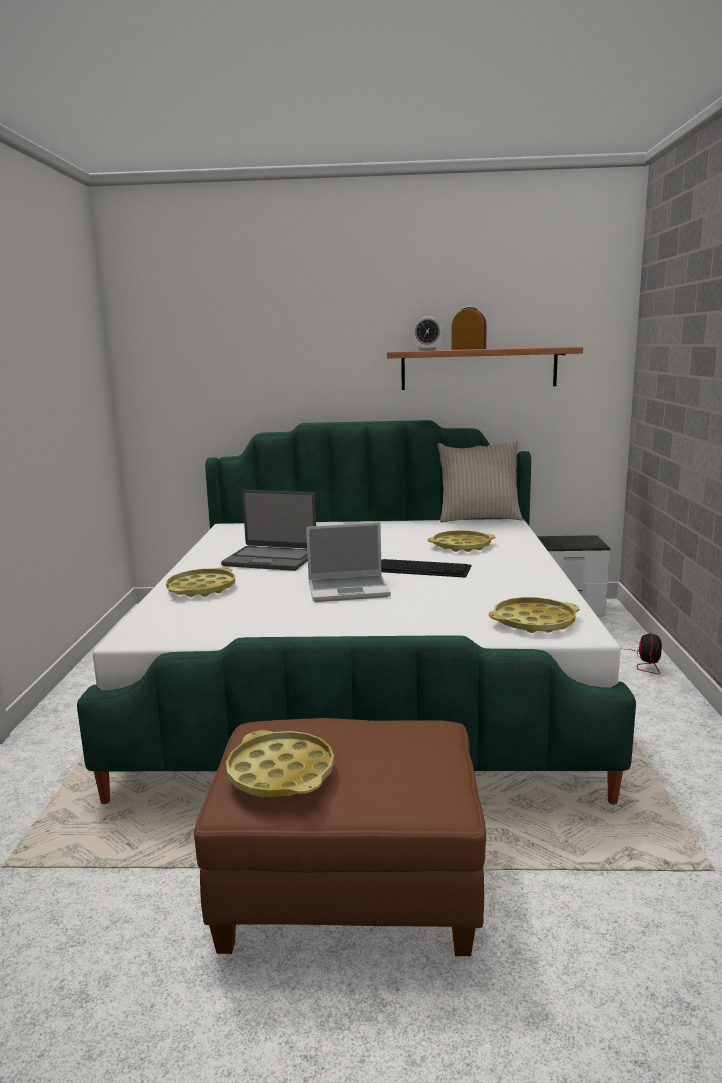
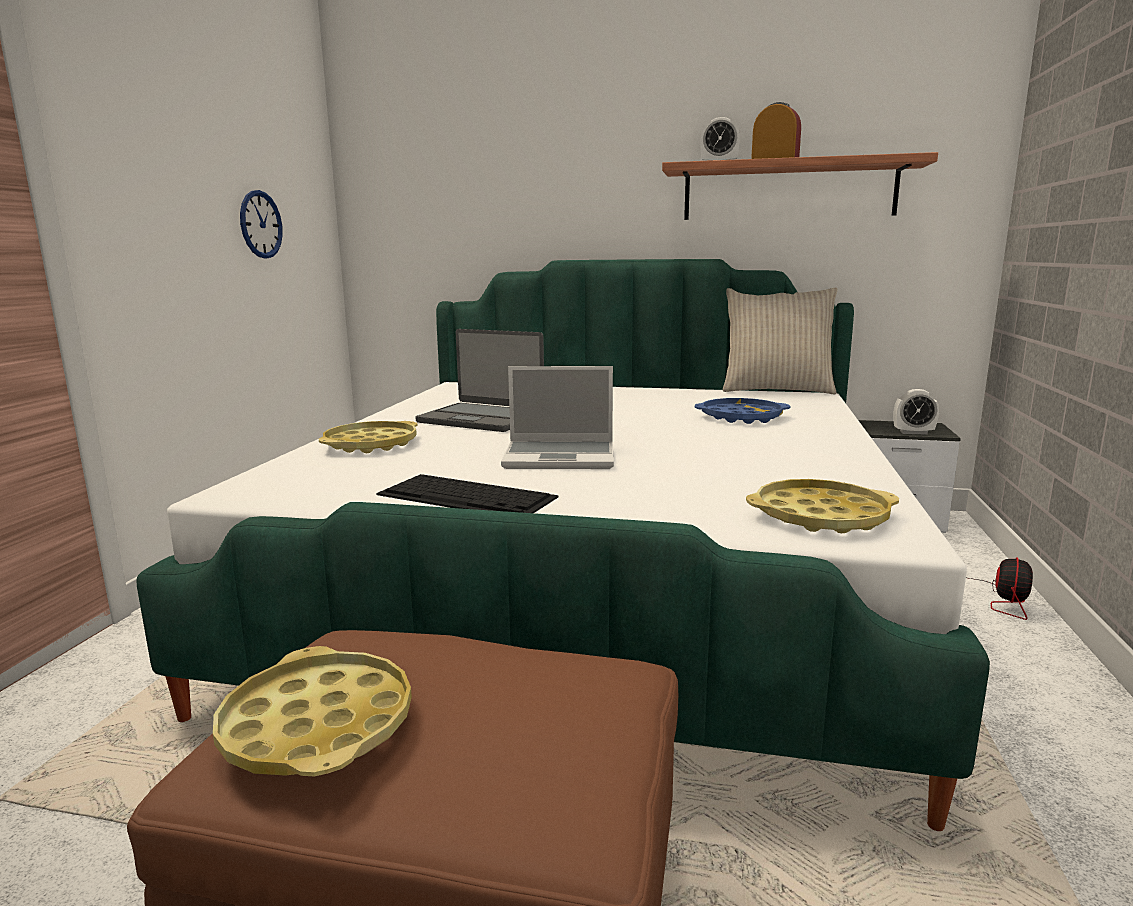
camera: 10 degrees right, 0 degrees up
keyboard [381,559,472,578] -> keyboard moved to [376,474,559,513]
yellow tray [428,530,495,552] -> blue tray [695,398,790,424]
none -> wall clock [240,190,283,259]
none -> alarm clock [894,389,939,435]

